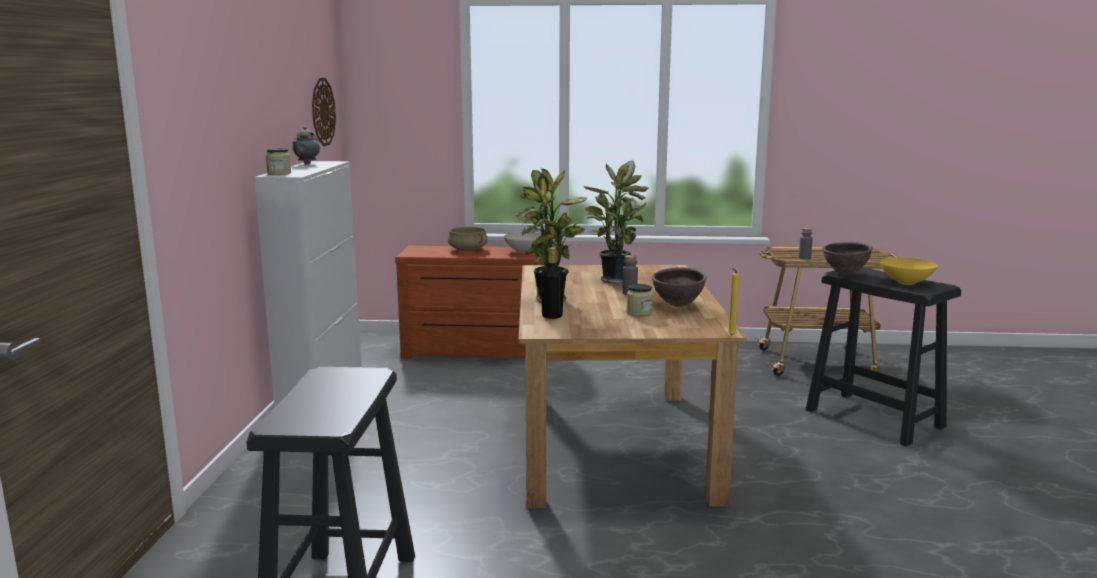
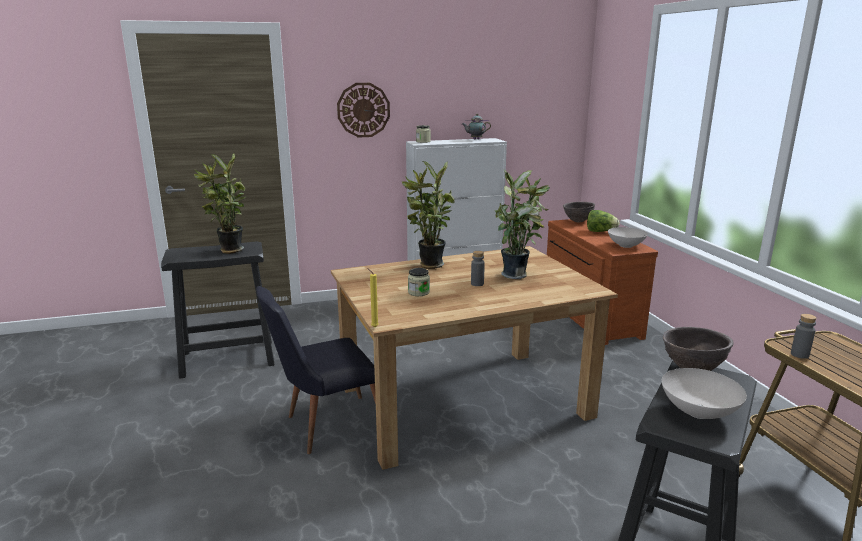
camera: 70 degrees right, 5 degrees up
wall clock [312,78,336,146] -> wall clock moved to [337,83,390,137]
beige cooking pot [448,227,488,251] -> lettuce [587,210,620,232]
black bottle [541,247,564,319] -> none
brown bowl [652,267,707,307] -> brown bowl moved to [563,202,595,223]
yellow bowl [880,257,938,285] -> white bowl [661,368,747,419]
none -> potted plant [194,154,247,254]
none -> black chair [256,286,376,454]

